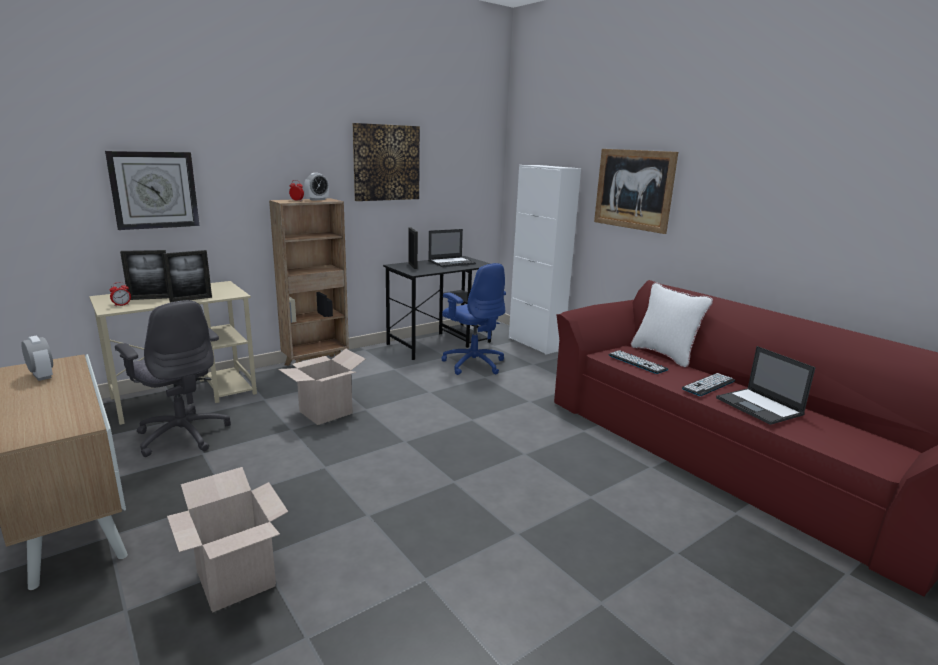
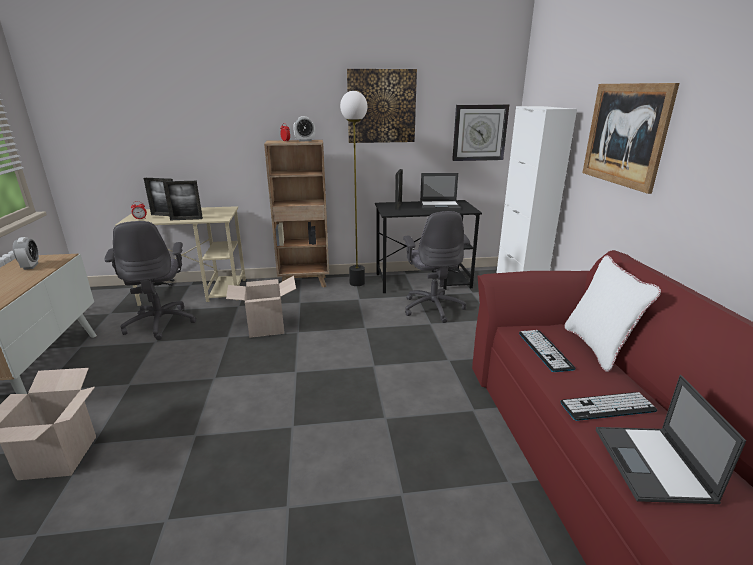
camera: 30 degrees right, 5 degrees up
wall clock [105,151,199,230] -> wall clock moved to [452,104,509,161]
blue office chair [441,263,506,375] -> grey office chair [403,211,470,323]
none -> floor lamp [340,91,367,286]

